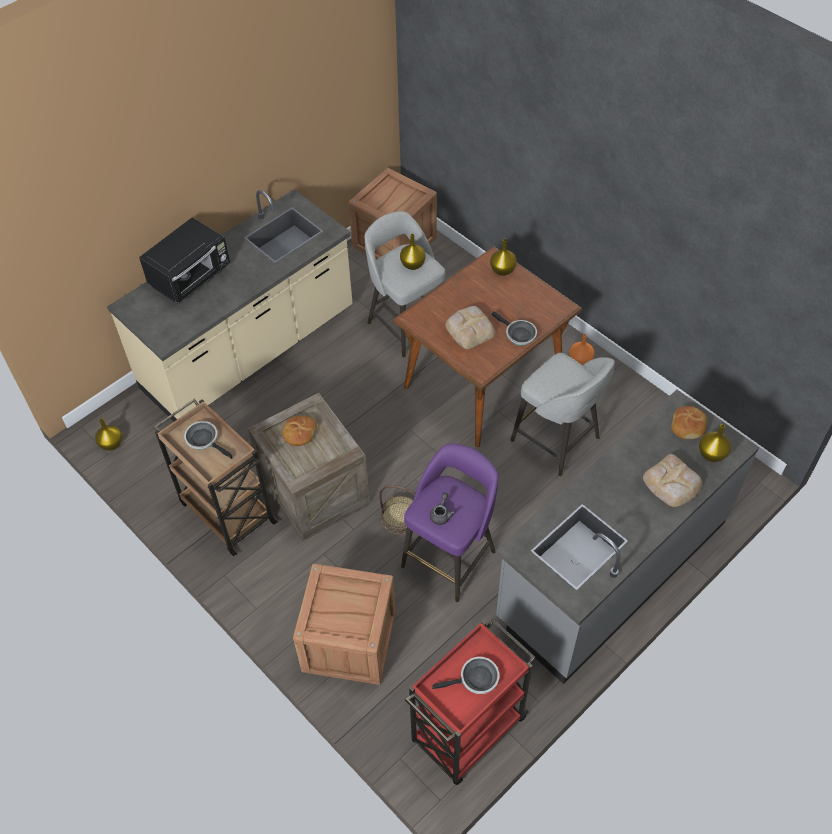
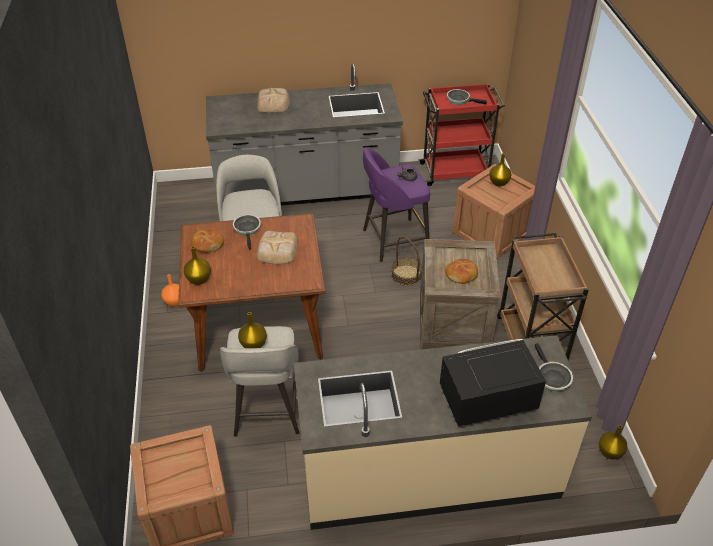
camera: 145 degrees left, 10 degrees down
frying pan [184,421,232,459] -> frying pan moved to [535,343,573,391]
bread [671,406,707,439] -> bread moved to [191,229,224,252]
yellow vase [699,424,731,462] -> yellow vase moved to [489,153,511,186]

